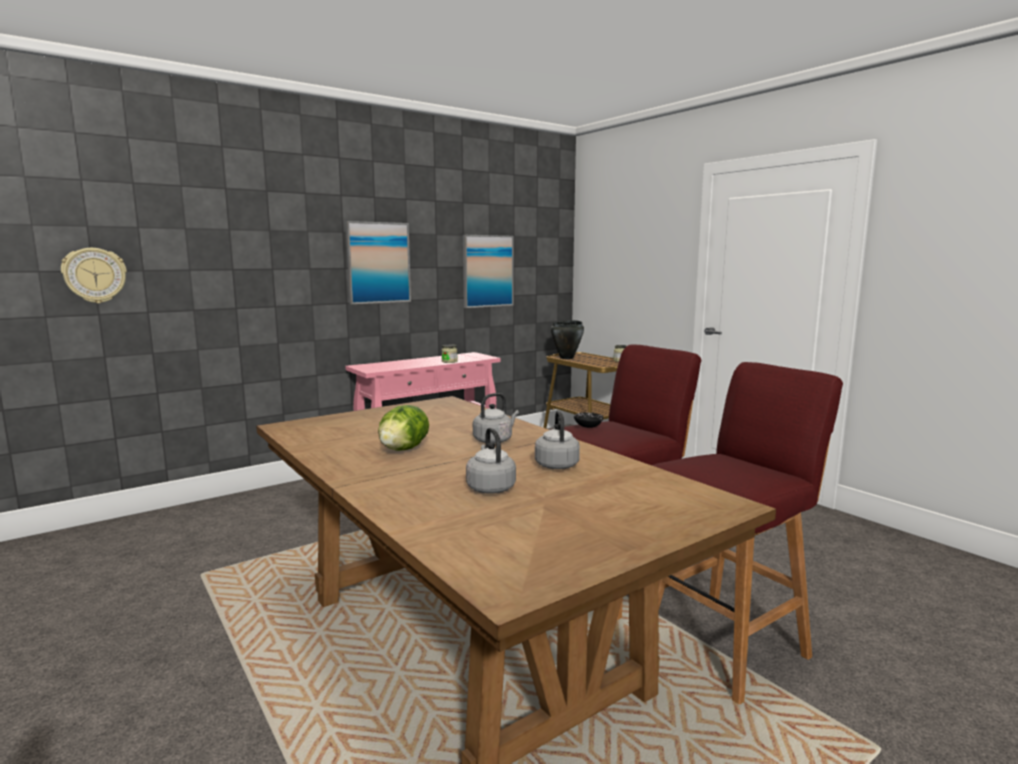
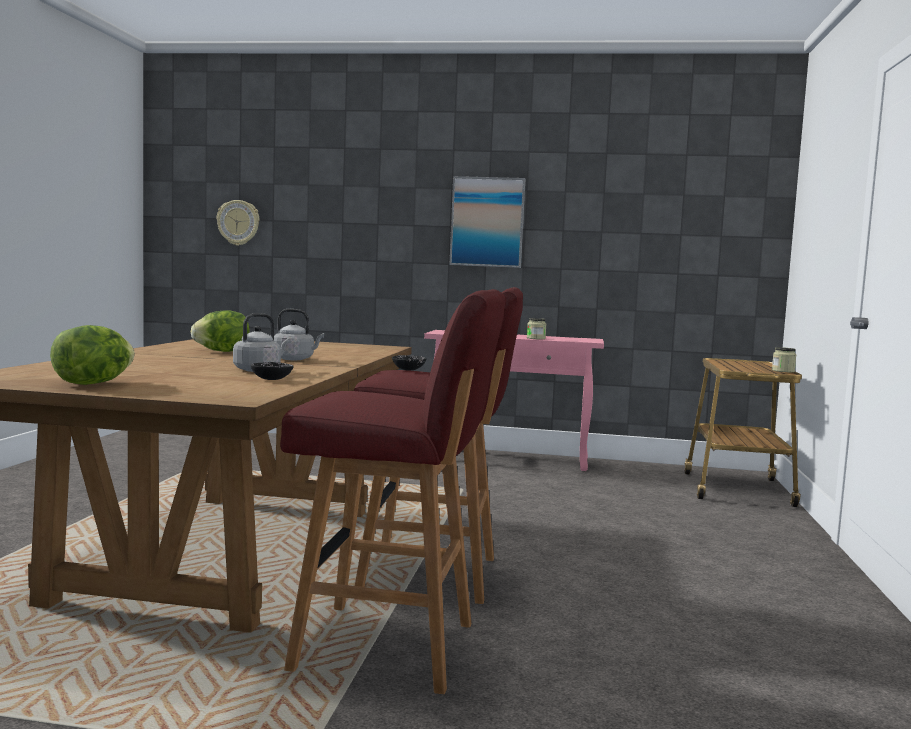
camera: 45 degrees right, 5 degrees down
picture [463,235,513,308] -> none
grey kettle [466,428,516,494] -> none
black cooking pot [551,320,584,359] -> none
none -> lettuce [50,325,135,385]
none -> black bowl [251,362,294,380]

